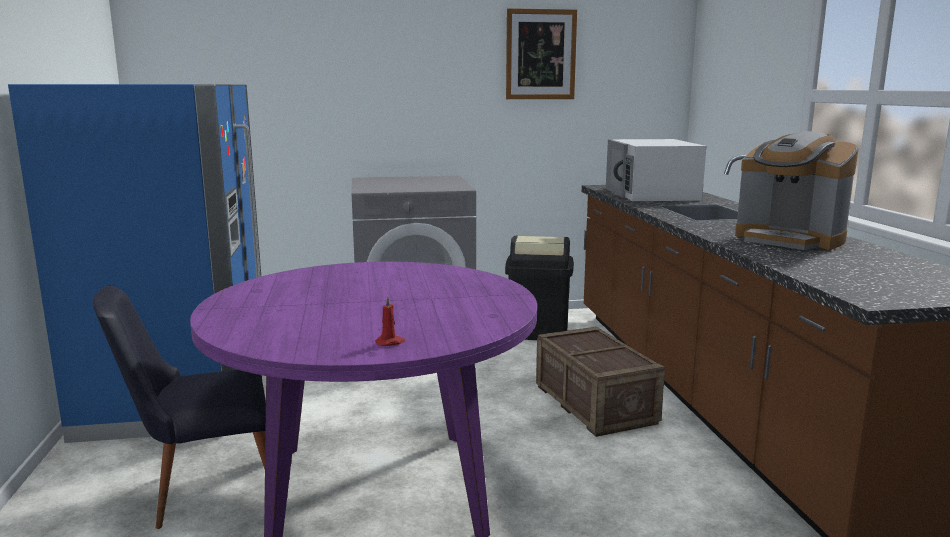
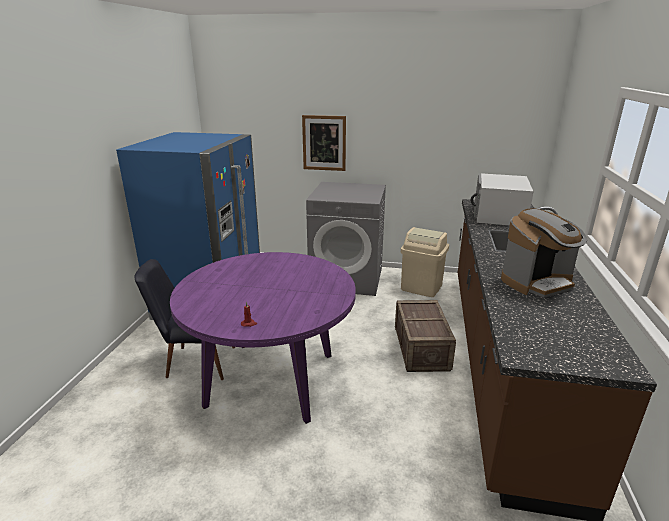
camera: 20 degrees right, 10 degrees up
black trash can [505,236,574,340] -> beige trash can [401,227,449,297]
picture [506,8,577,99] -> picture moved to [302,115,346,171]
coffee machine [735,131,858,250] -> coffee machine turned 90 degrees counterclockwise [501,208,587,298]

